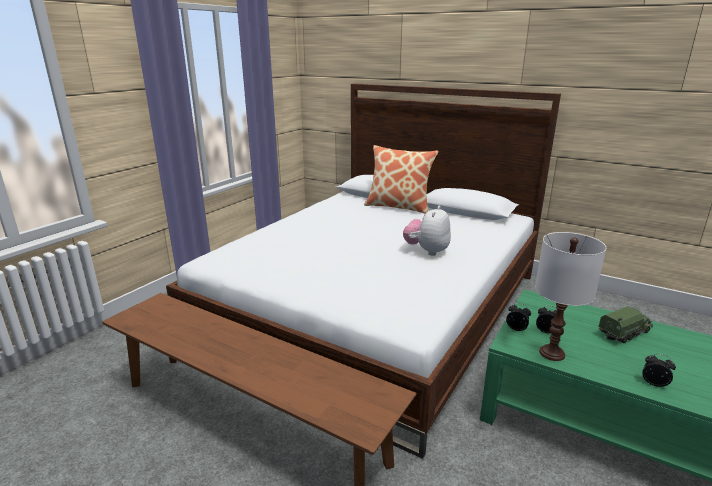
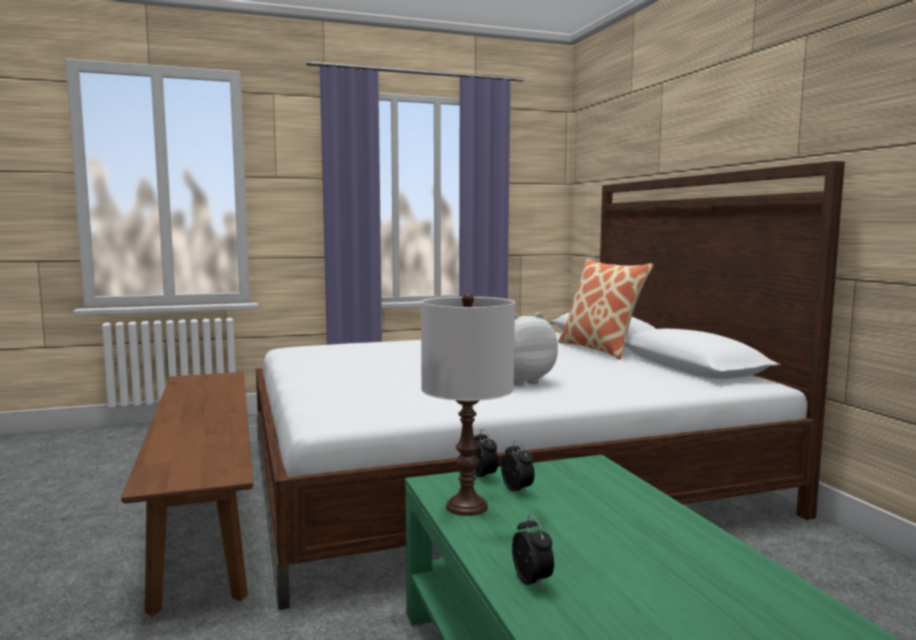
camera: 40 degrees right, 15 degrees down
toy truck [598,306,653,343] -> none

